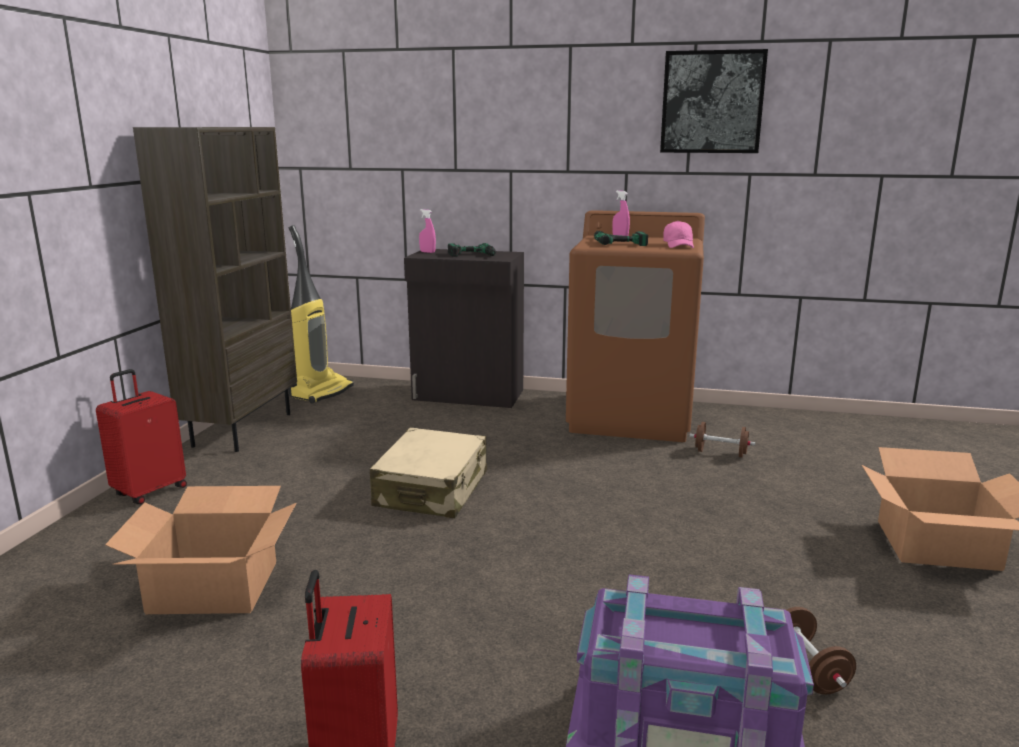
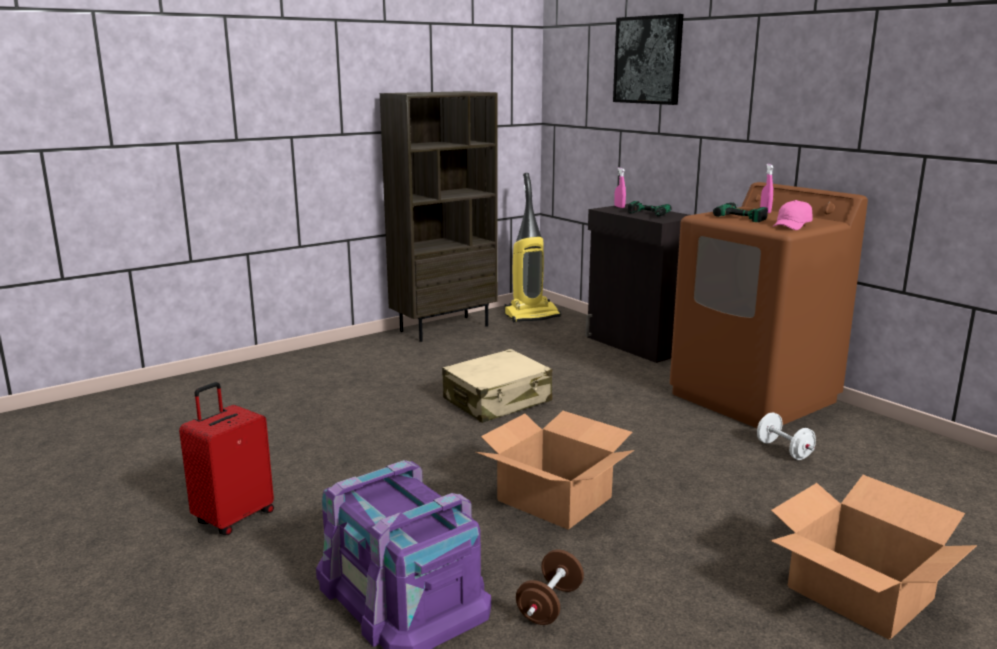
camera: 40 degrees right, 0 degrees up
red suitcase [96,369,187,504] -> none
cardboard box [105,486,296,614] -> cardboard box moved to [476,411,634,530]
picture [660,49,768,153] -> picture moved to [613,14,684,105]
brown dumbbell [689,422,756,458] -> white dumbbell [757,413,816,460]

